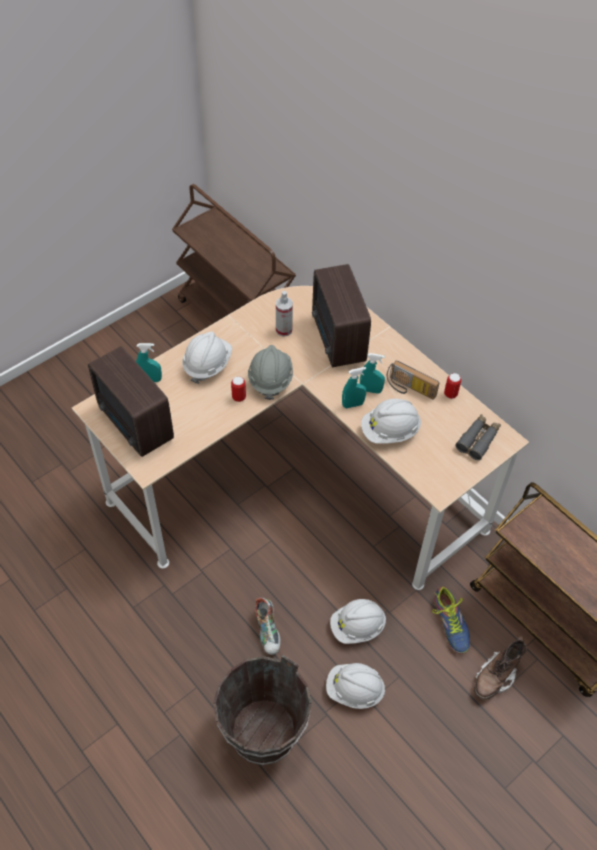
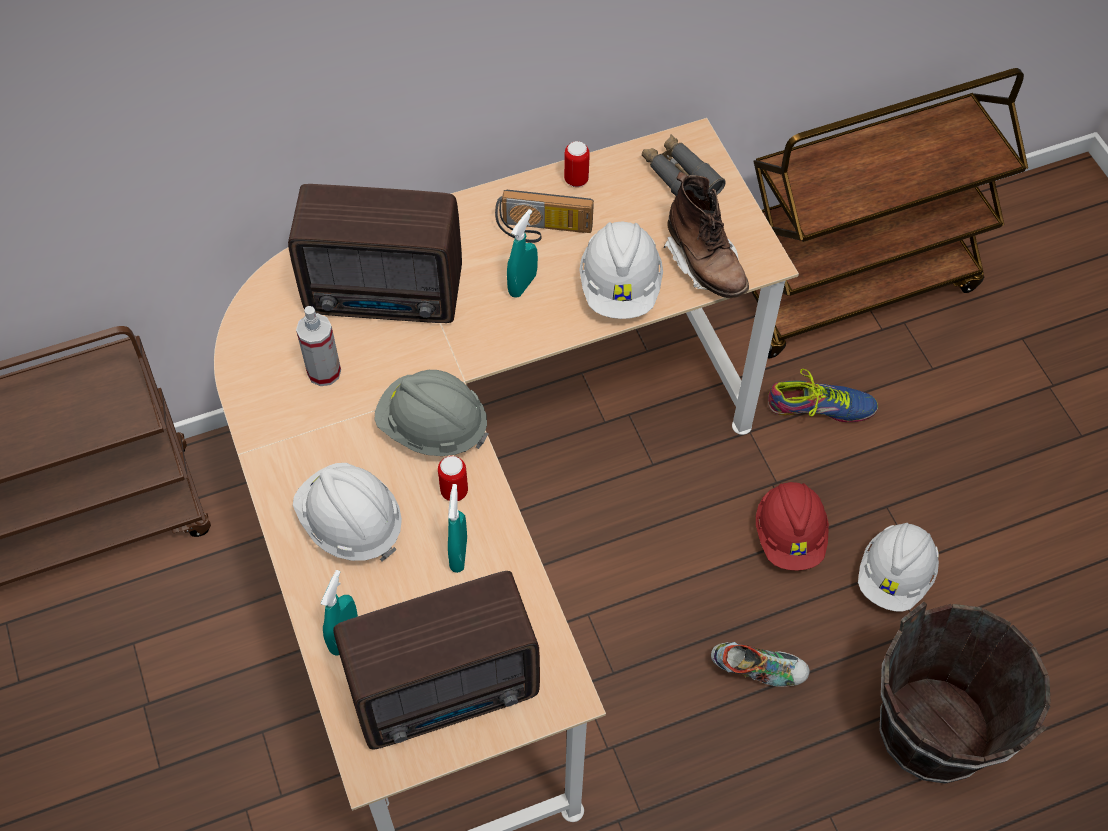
camera: 70 degrees left, 5 degrees up
white hard hat [330,599,386,644] -> red hard hat [756,482,829,571]
turquoise spray bottle [342,367,366,408] -> turquoise spray bottle moved to [448,484,467,573]
radio [387,361,439,400] -> radio turned 45 degrees clockwise [495,190,594,243]
brown boot [474,636,527,700] -> brown boot moved to [663,172,749,298]

